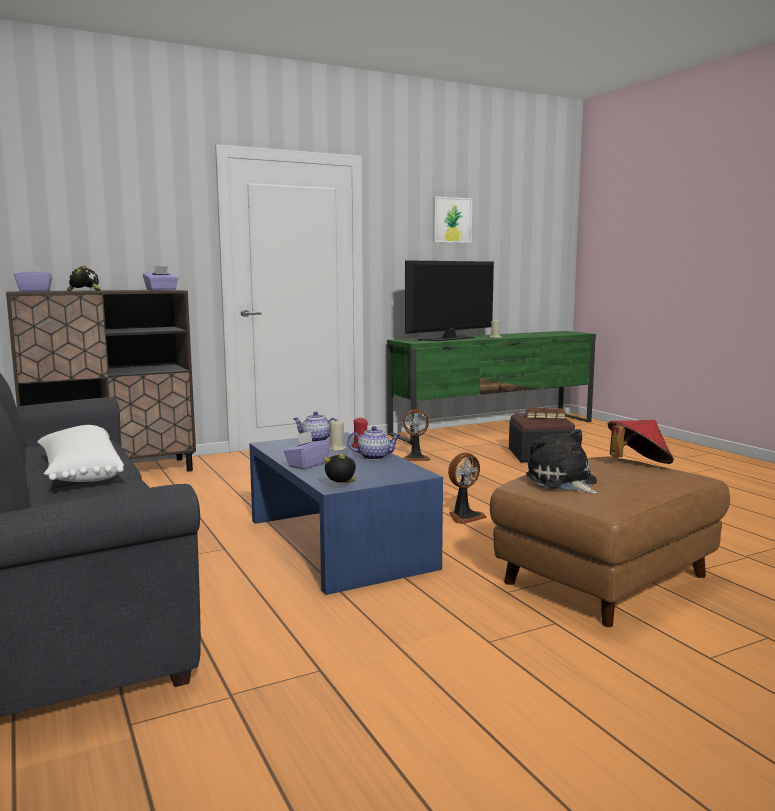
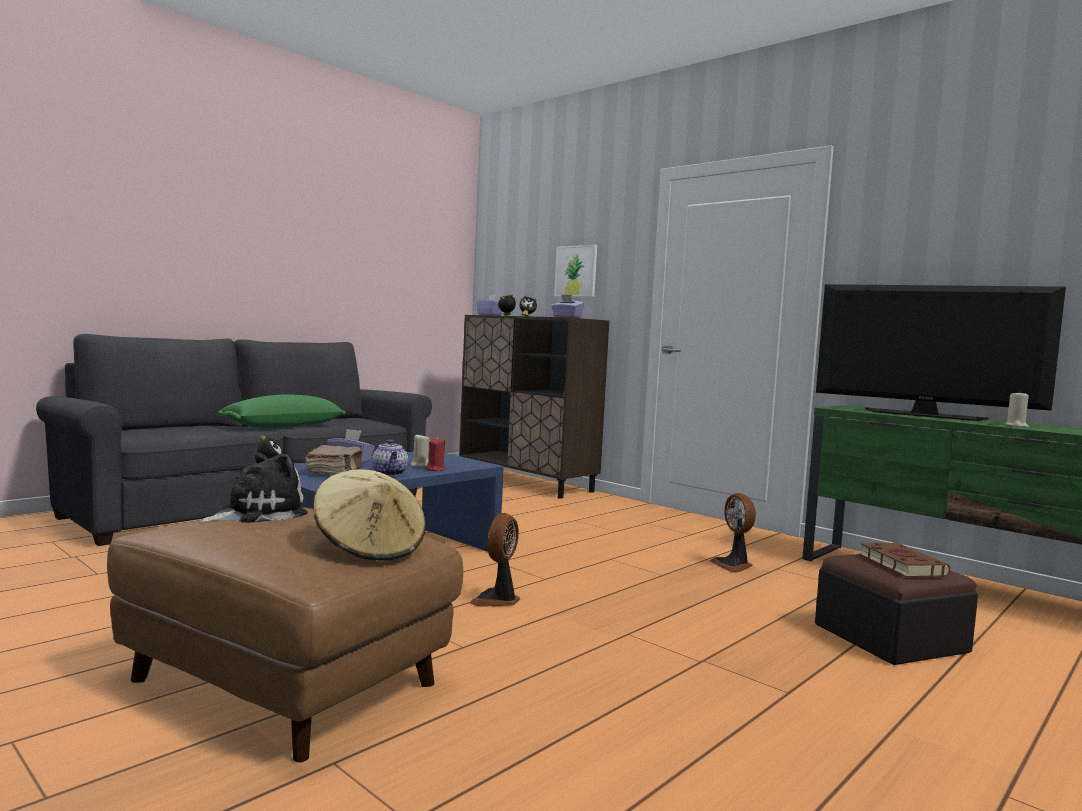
camera: 70 degrees right, 5 degrees down
white pillow [37,425,124,482] -> green pillow [218,394,346,428]
teapot [293,412,338,442] -> none
picture [433,196,472,243] -> picture moved to [554,245,597,297]
fan [448,453,487,524] -> fan turned 75 degrees clockwise [470,513,520,607]
red hat [608,420,674,464] -> beige hat [314,469,426,561]
none -> brown book [305,445,363,475]

